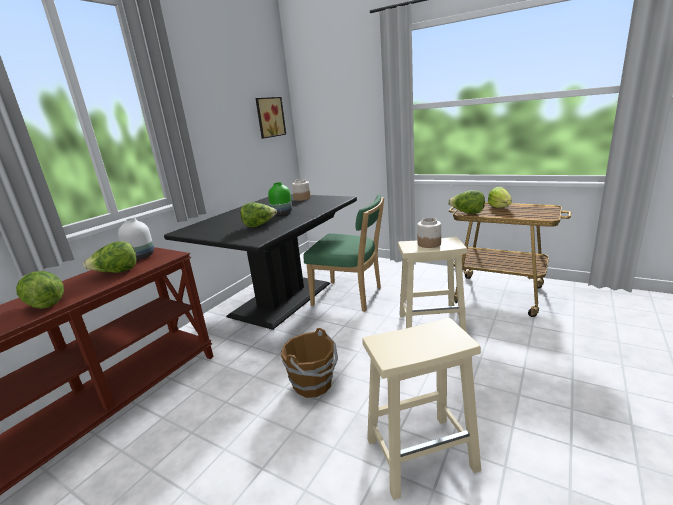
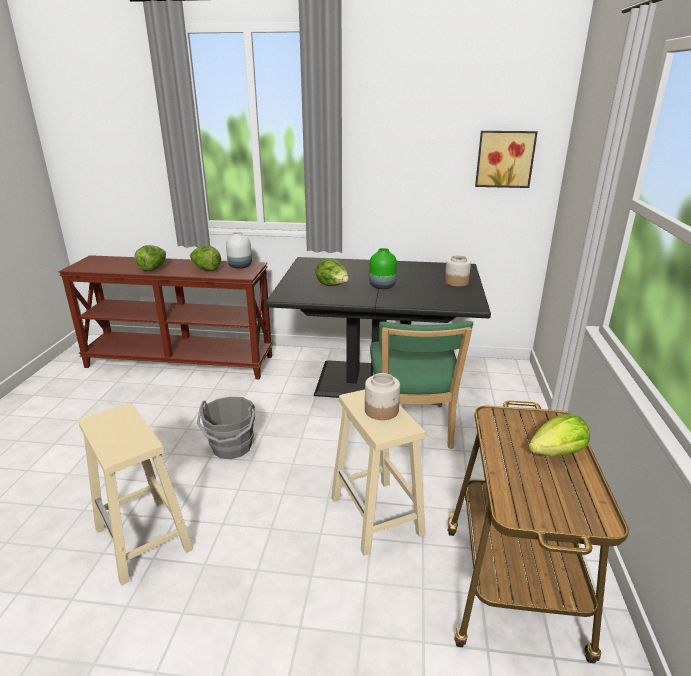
camera: 65 degrees right, 5 degrees up
brown bucket [281,328,338,398] -> grey bucket [197,397,255,459]
lettuce [448,190,485,214] -> none

